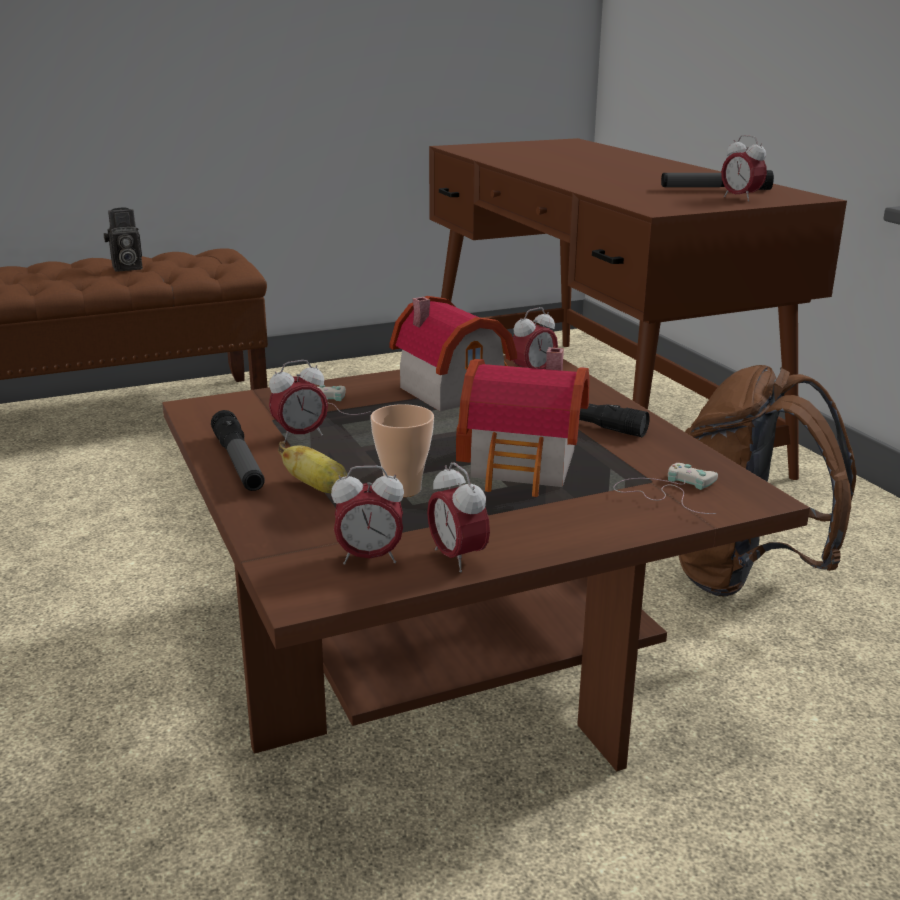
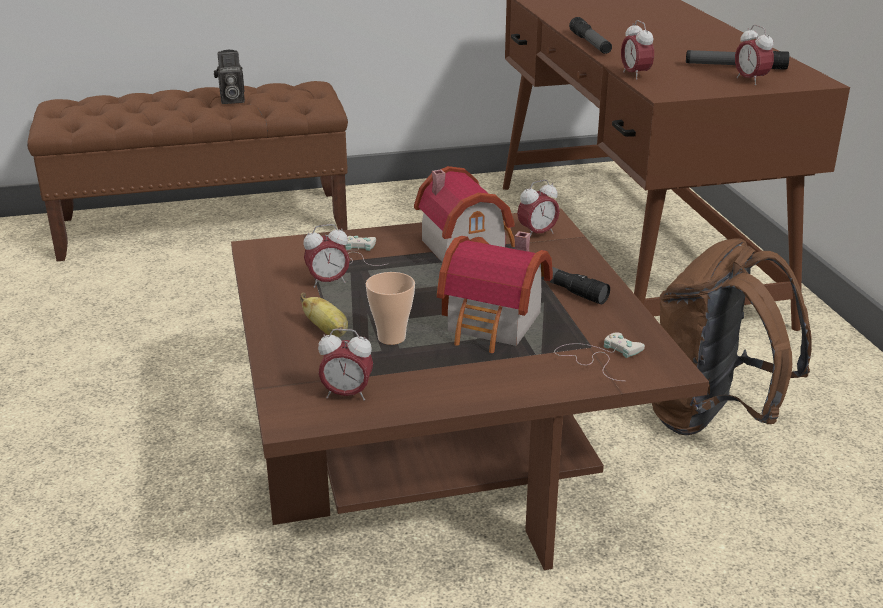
camera: 10 degrees right, 5 degrees up
flashlight [211,410,265,491] -> flashlight moved to [569,17,612,54]
alarm clock [427,462,490,573] -> alarm clock moved to [621,20,654,80]

